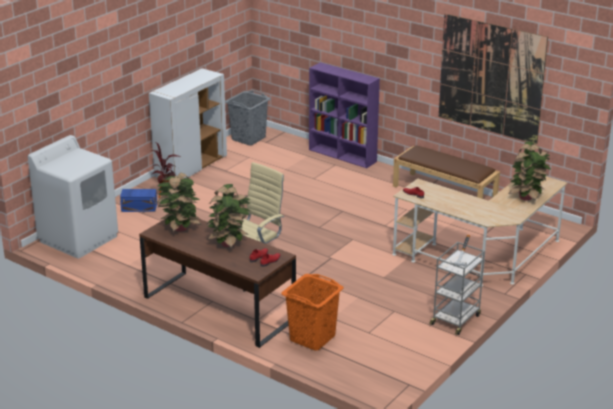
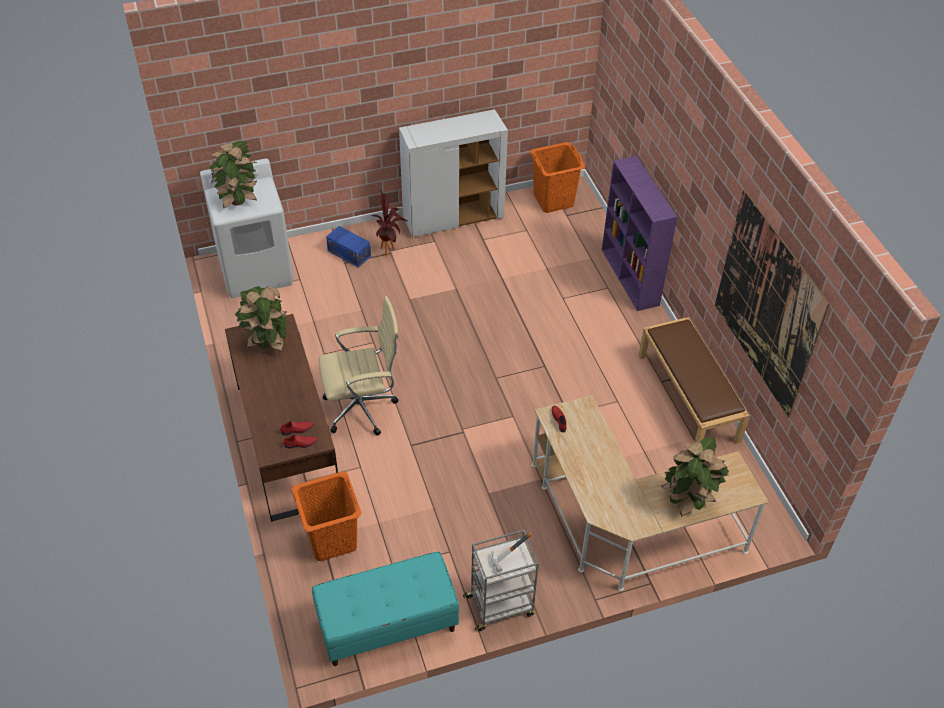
camera: 35 degrees right, 20 degrees up
potted plant [207,184,251,248] -> potted plant moved to [209,141,257,209]
grey laundry basket [225,90,271,145] -> orange laundry basket [530,142,585,213]
none -> turquoise bench [312,552,459,666]

